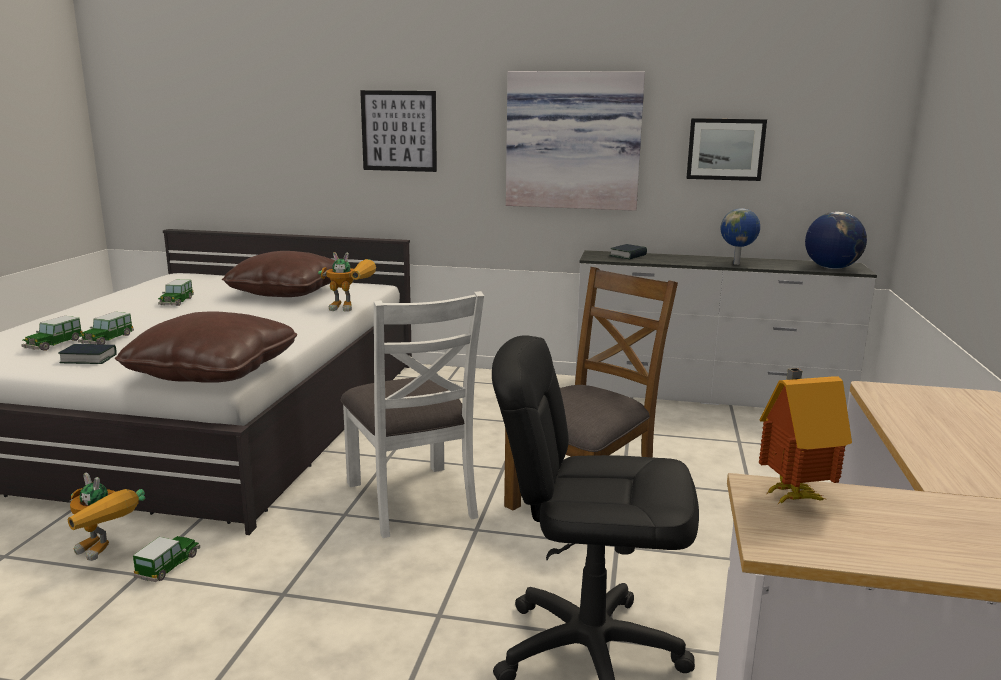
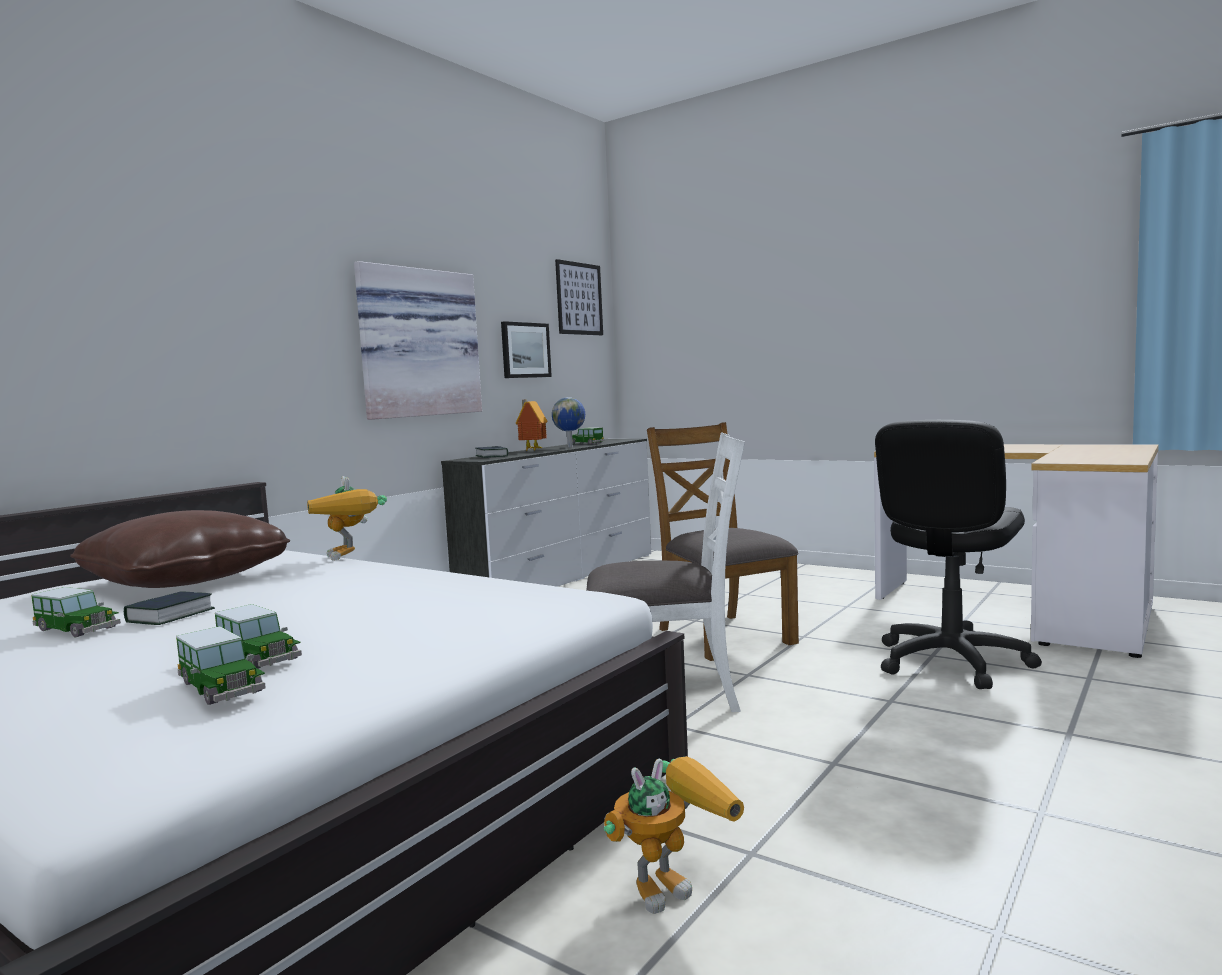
camera: 65 degrees left, 10 degrees down
book [58,344,117,364] -> book moved to [124,591,215,625]
brown pillow [115,311,297,383] -> none
toy car [133,536,200,582] -> toy car moved to [572,428,604,445]
toy robot [318,252,376,312] -> toy robot turned 120 degrees clockwise [307,476,387,561]
picture [360,90,437,172] -> picture moved to [555,259,603,335]
toy house [759,368,852,505] -> toy house moved to [515,400,548,451]
globe [805,212,867,269] -> none

